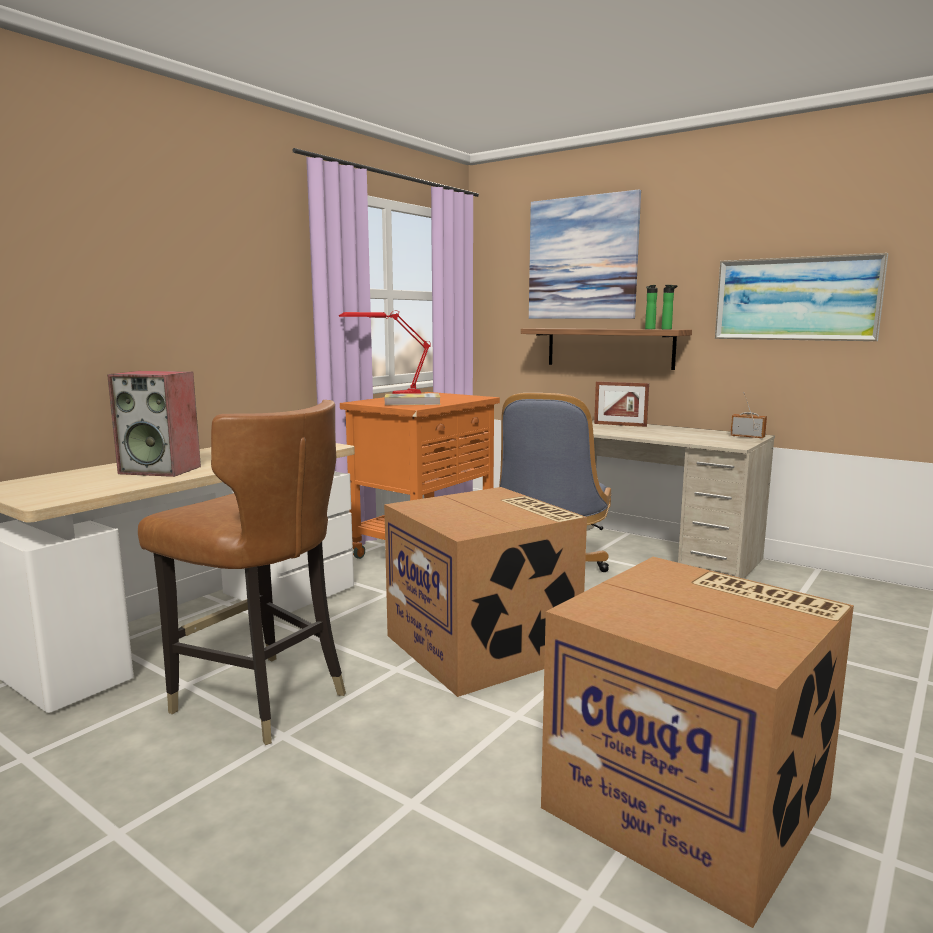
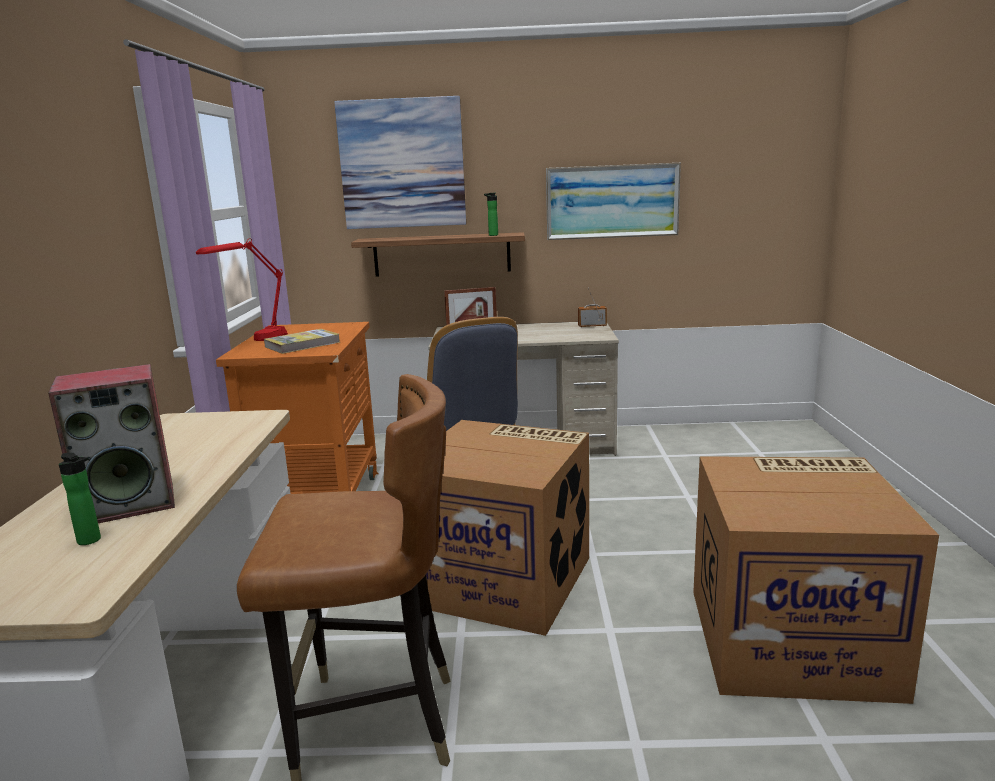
camera: 35 degrees left, 5 degrees up
bottle [661,285,678,329] -> bottle moved to [59,453,101,545]

